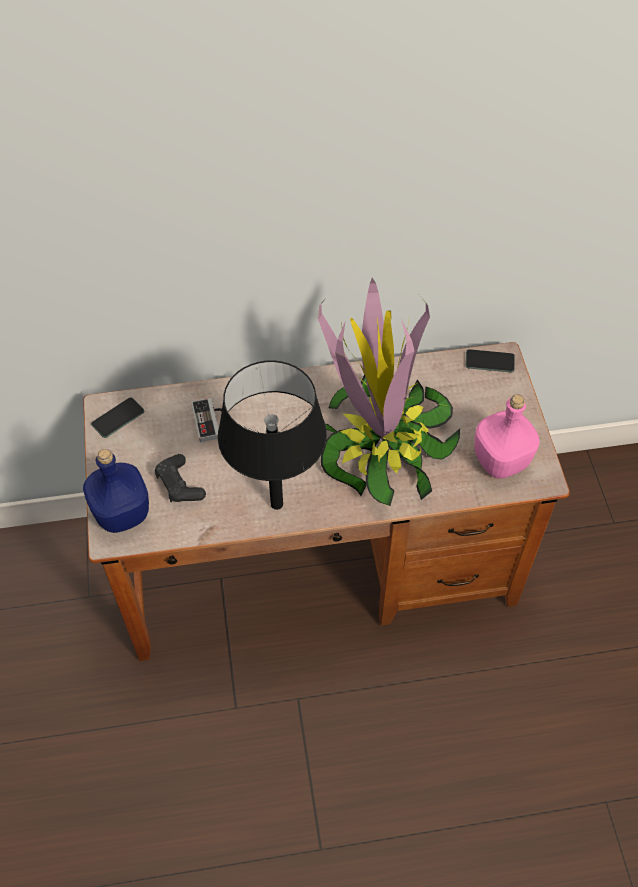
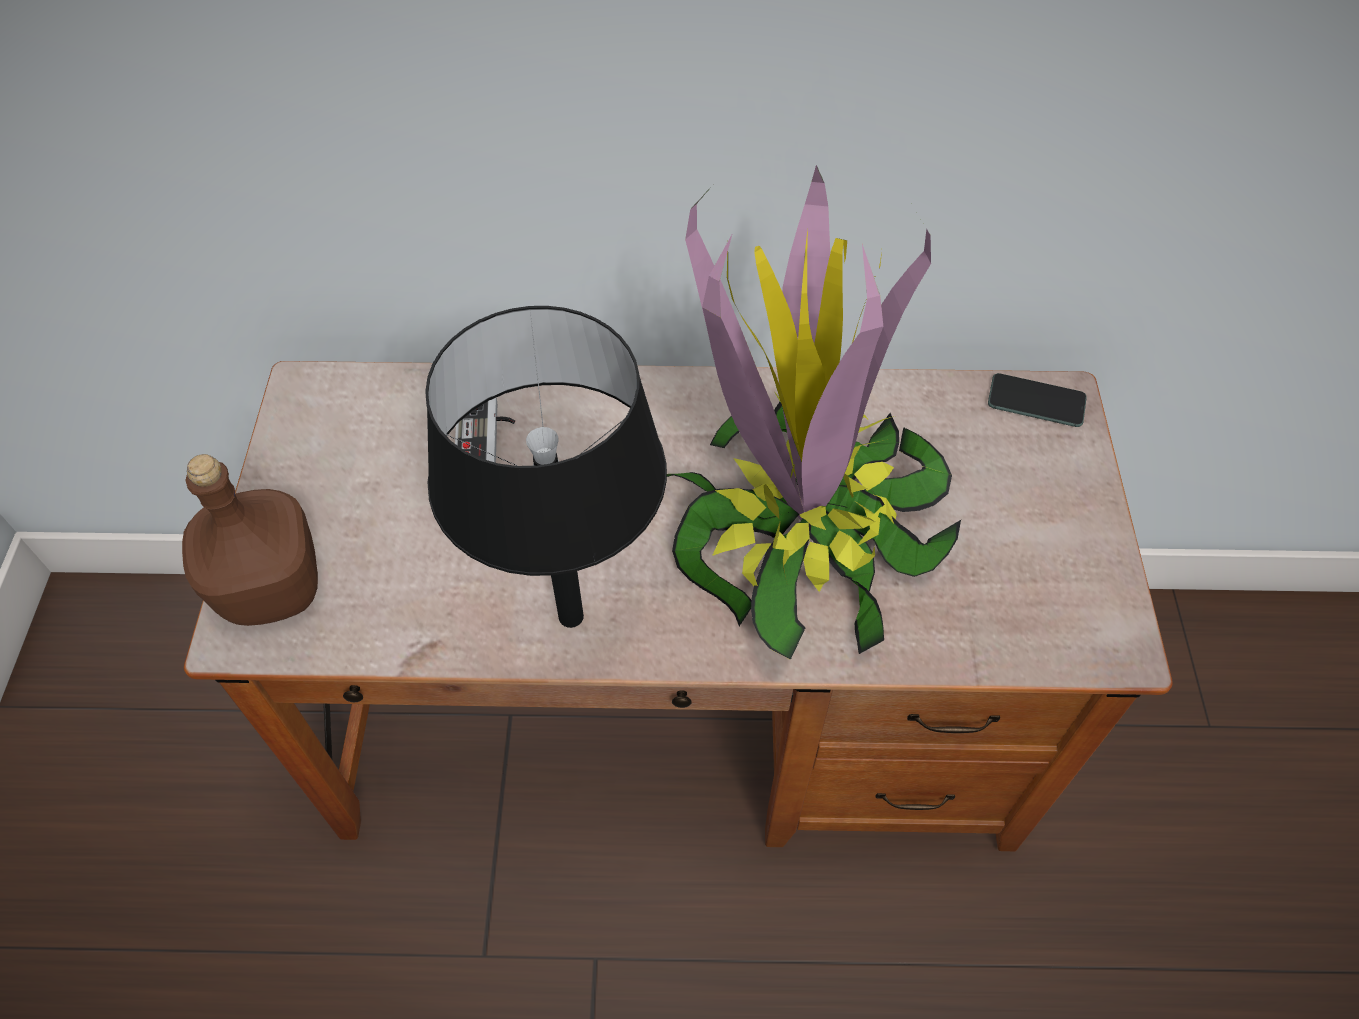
camera: 10 degrees right, 0 degrees up
blue bottle [83,449,149,533] -> brown bottle [182,454,318,626]
phone [91,397,144,438] -> none
black game controller [155,454,206,502] -> none
pink bottle [475,394,540,479] -> none

